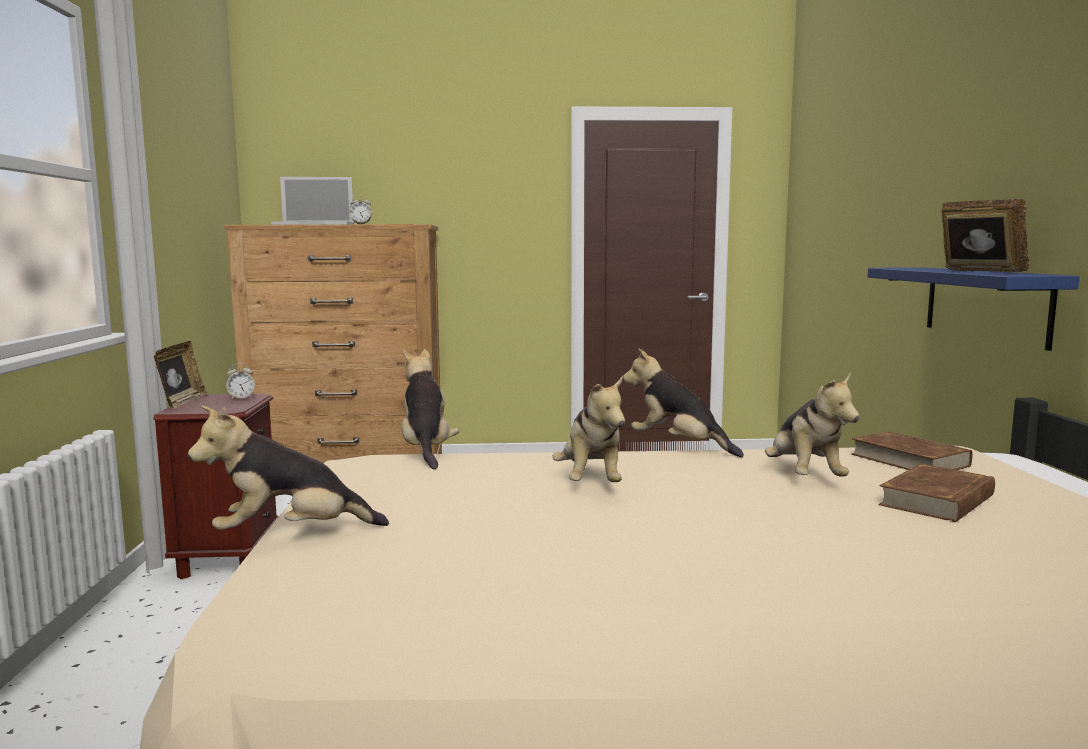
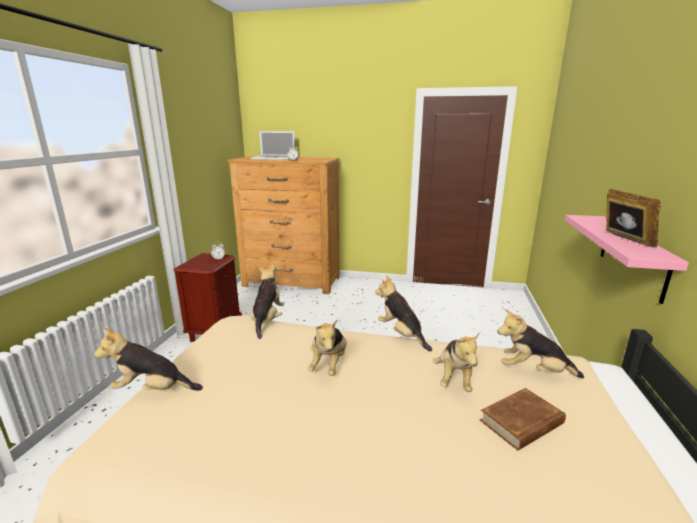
camera: 15 degrees right, 10 degrees up
picture frame [154,341,208,408] -> none
brown book [851,431,972,470] -> plush toy [498,309,584,378]
blue shelf [868,267,1080,351] -> pink shelf [565,215,689,304]

